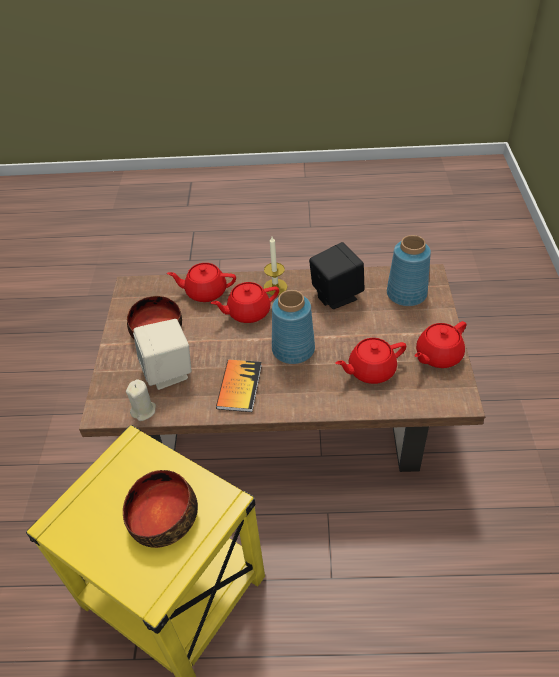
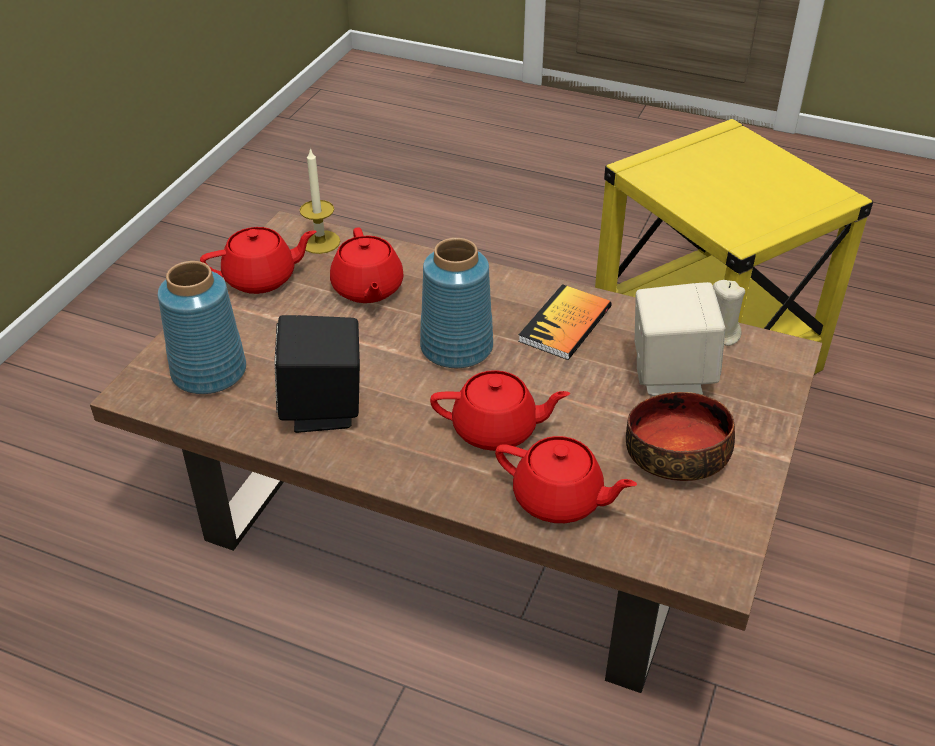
camera: 160 degrees left, 5 degrees down
bowl [123,470,198,548] -> none
candle [264,237,287,295] -> candle moved to [300,148,340,254]
red teapot [335,338,406,384] -> red teapot turned 75 degrees clockwise [330,227,404,303]

